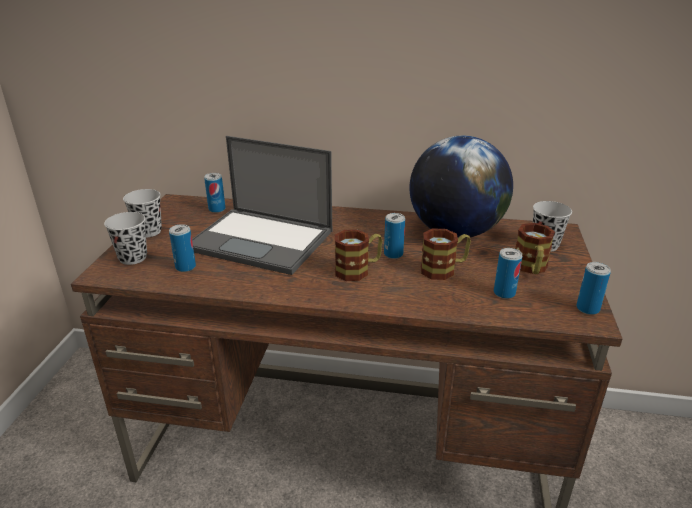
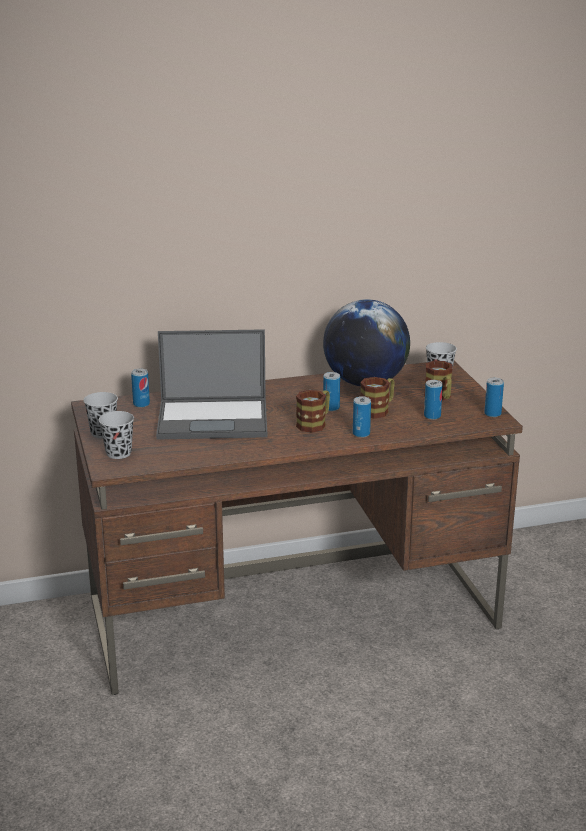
camera: 25 degrees left, 5 degrees down
can [169,224,196,272] -> can moved to [353,396,371,438]

